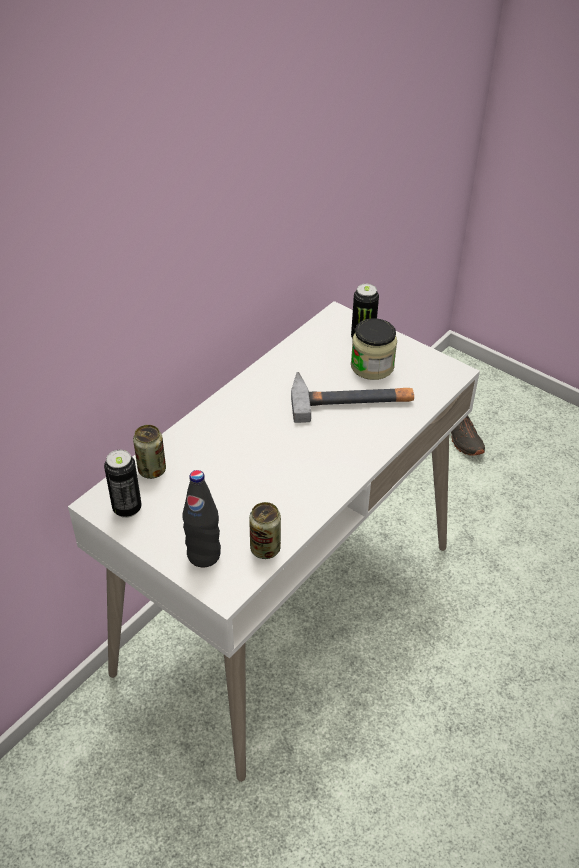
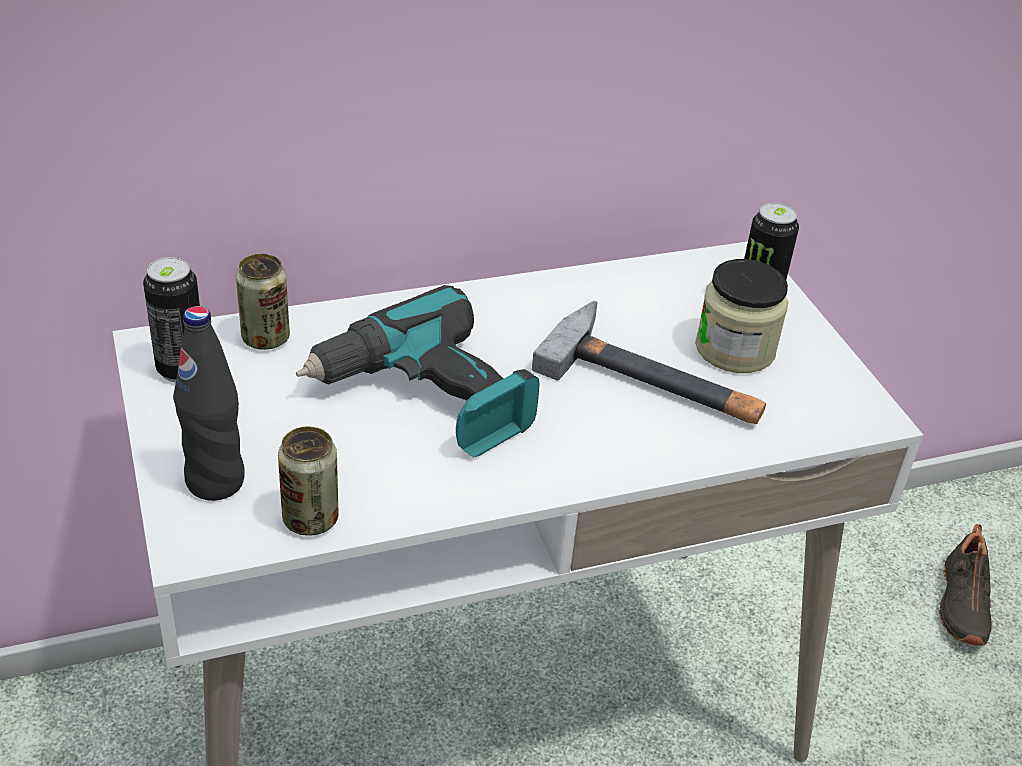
camera: 30 degrees right, 5 degrees down
none -> power drill [296,285,540,458]

